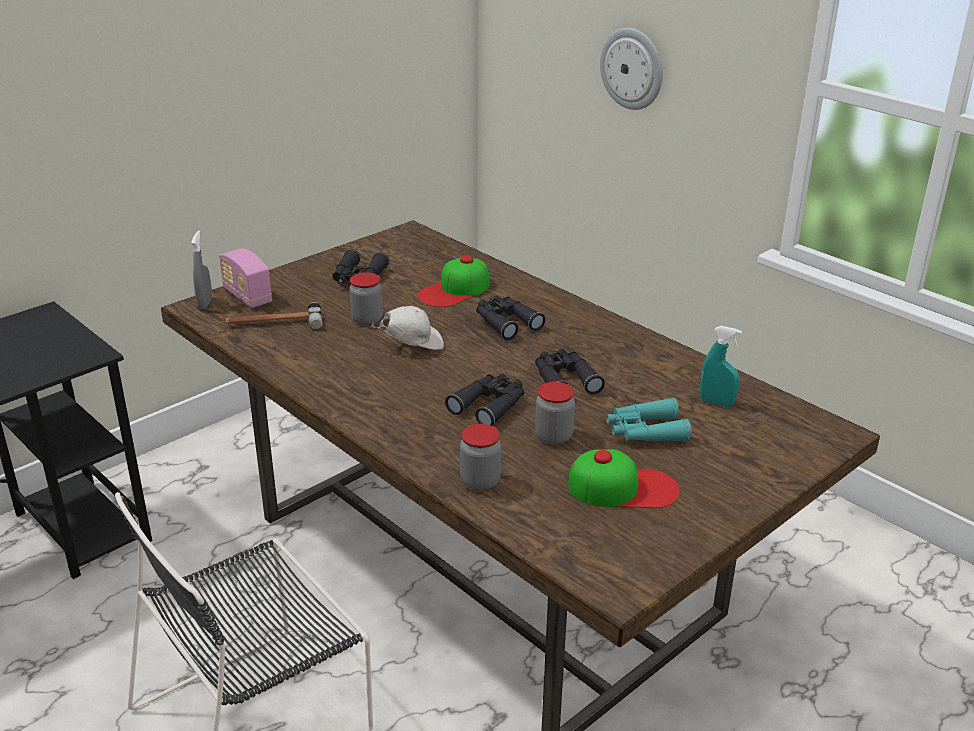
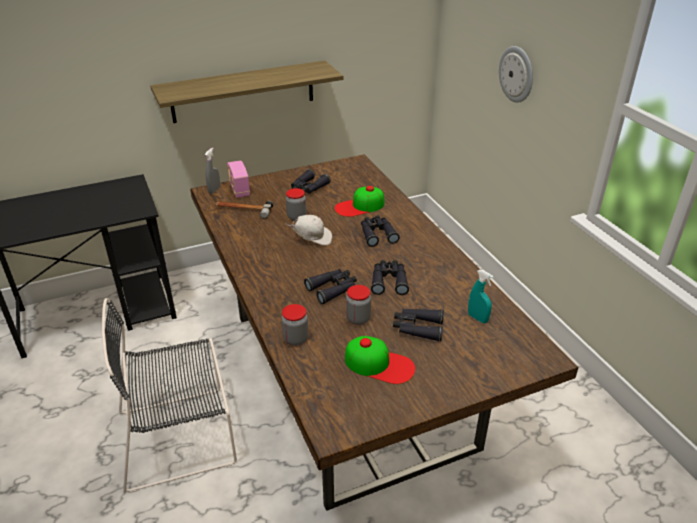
camera: 20 degrees right, 5 degrees up
turquoise binoculars [606,398,692,442] -> black binoculars [393,309,444,342]
none -> shelf [150,61,343,123]

